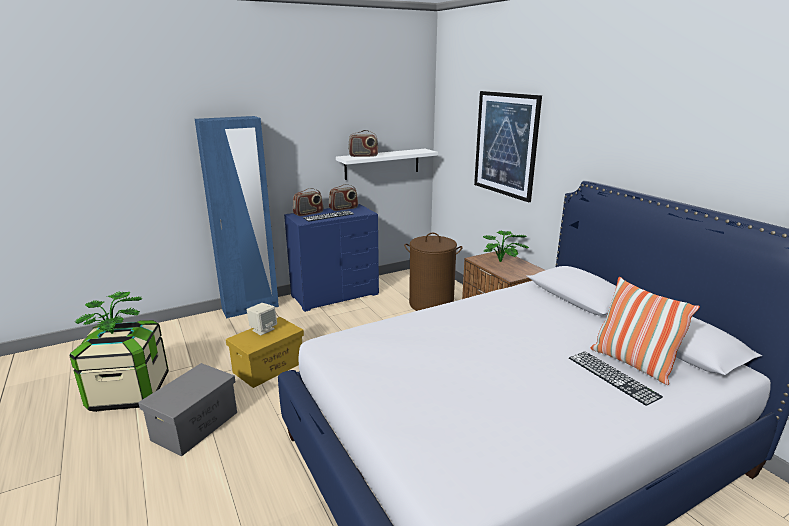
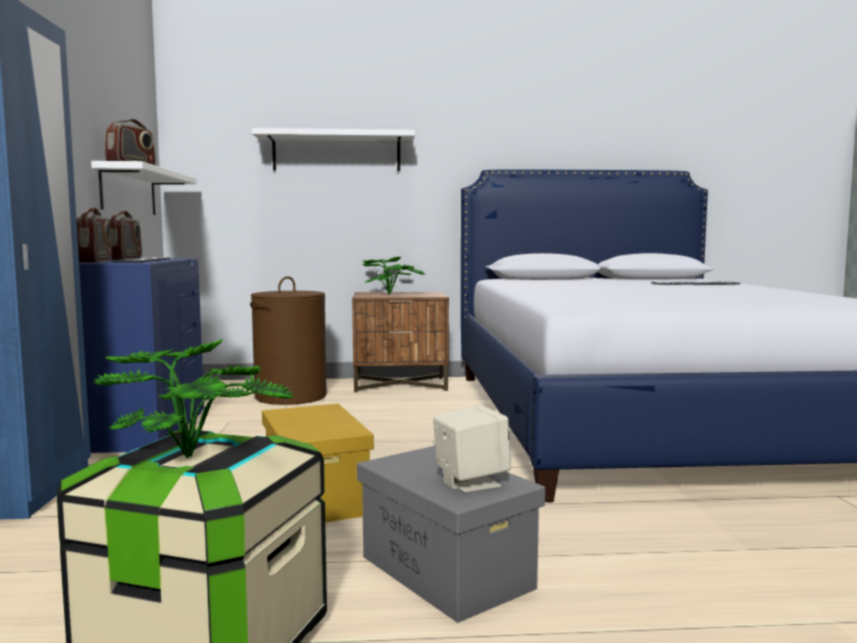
camera: 65 degrees left, 15 degrees down
beige speaker [247,303,277,335] -> beige speaker moved to [433,405,511,492]
picture [474,91,542,202] -> white shelf [252,128,415,171]
pillow [590,277,700,385] -> none

